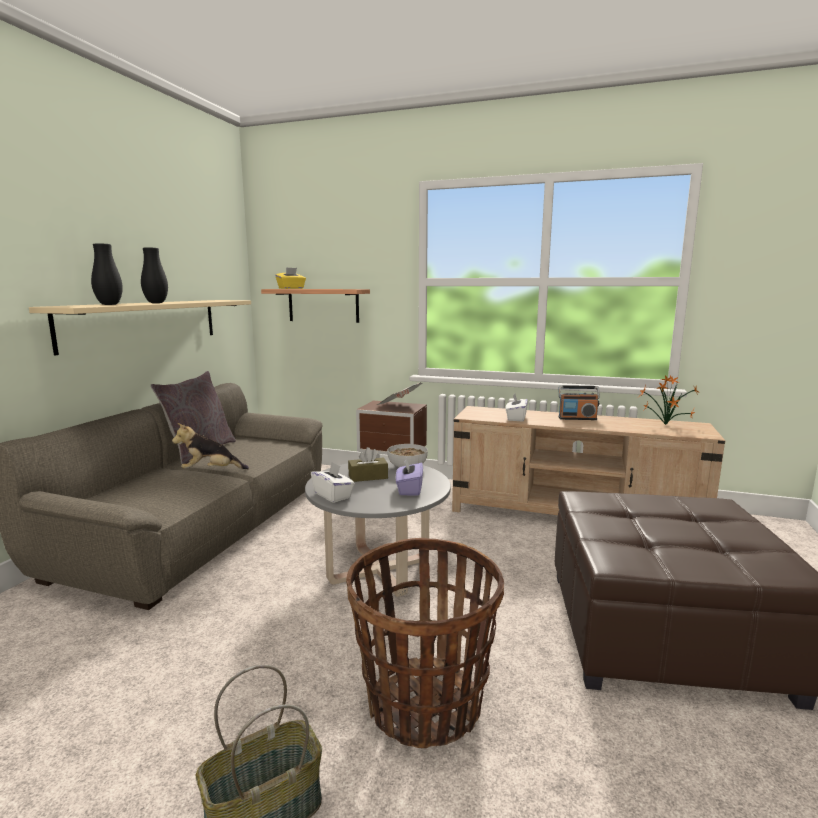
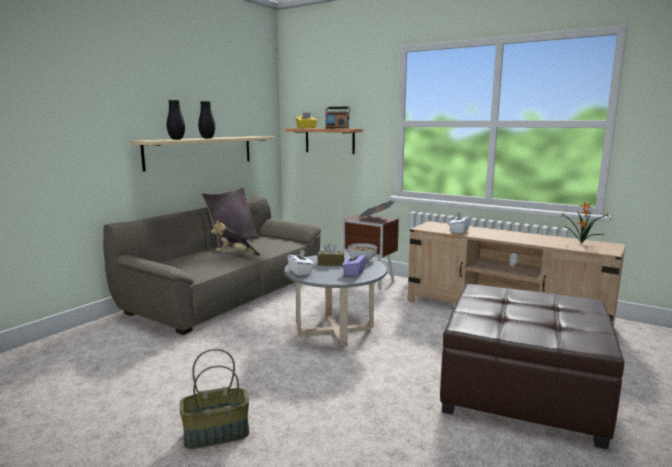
camera: 15 degrees right, 0 degrees up
basket [346,538,504,748] -> none
radio [558,385,600,420] -> radio moved to [325,107,350,129]

